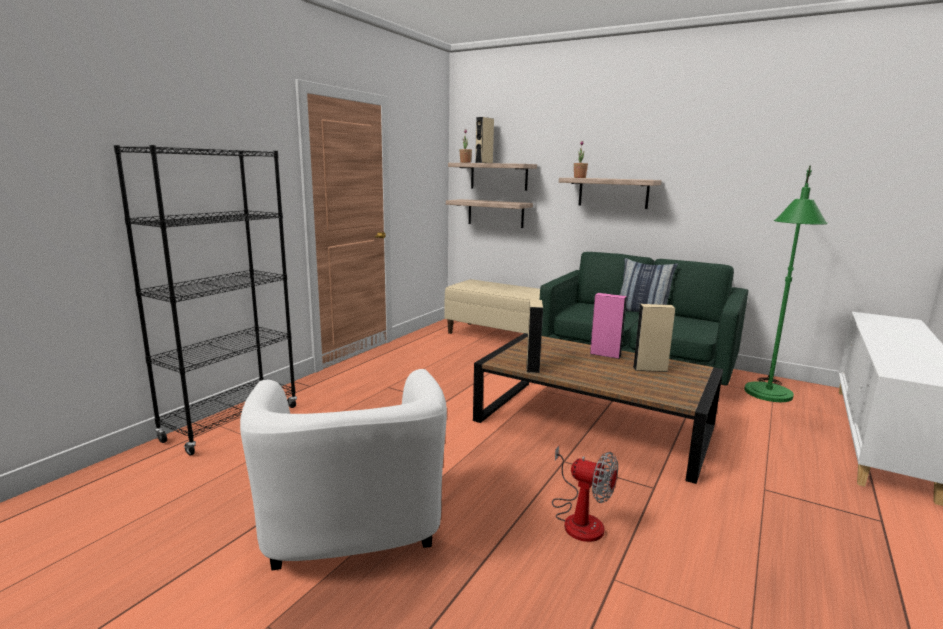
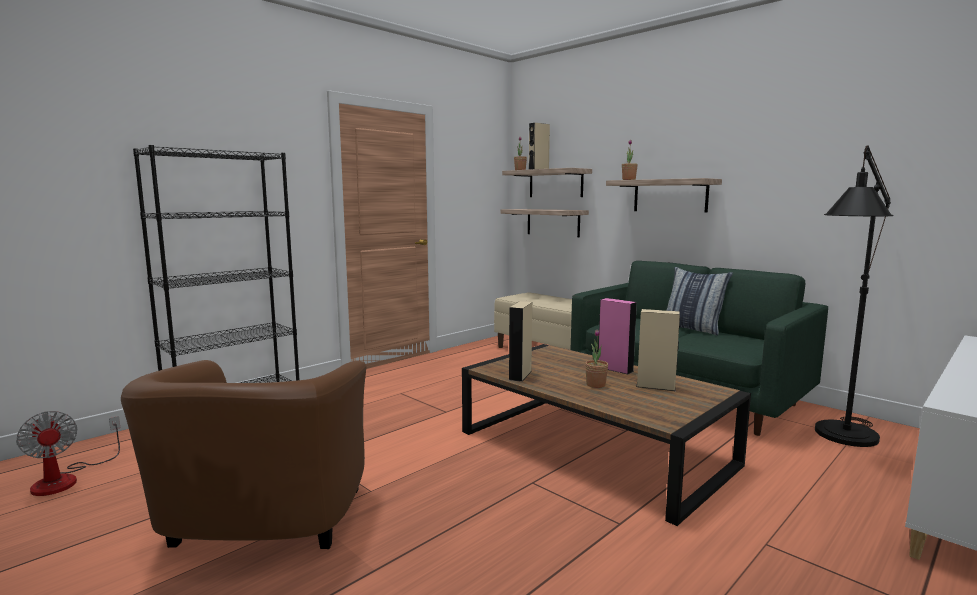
camera: 15 degrees right, 5 degrees down
white armchair [240,369,447,571] -> brown armchair [121,360,366,549]
fan [552,446,618,542] -> fan moved to [16,411,120,496]
green floor lamp [744,165,828,402] -> black floor lamp [815,145,893,447]
none -> potted plant [585,329,608,388]

